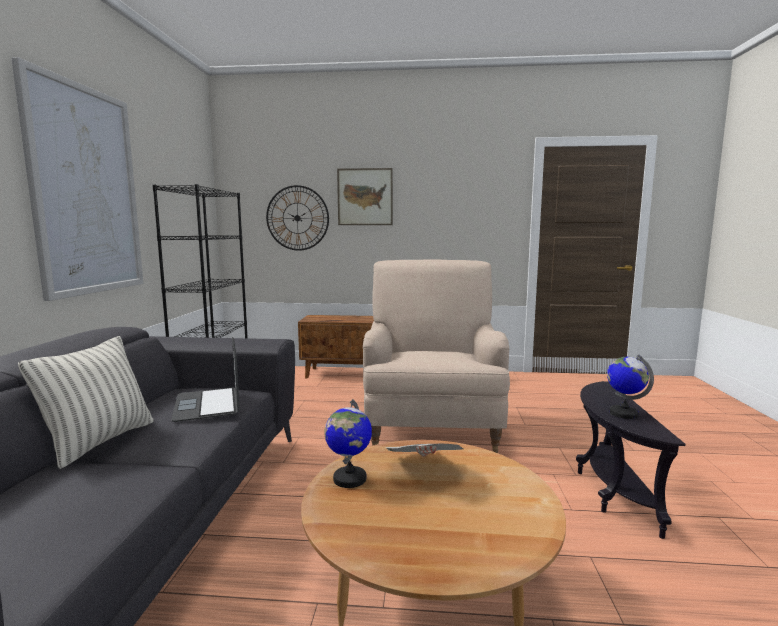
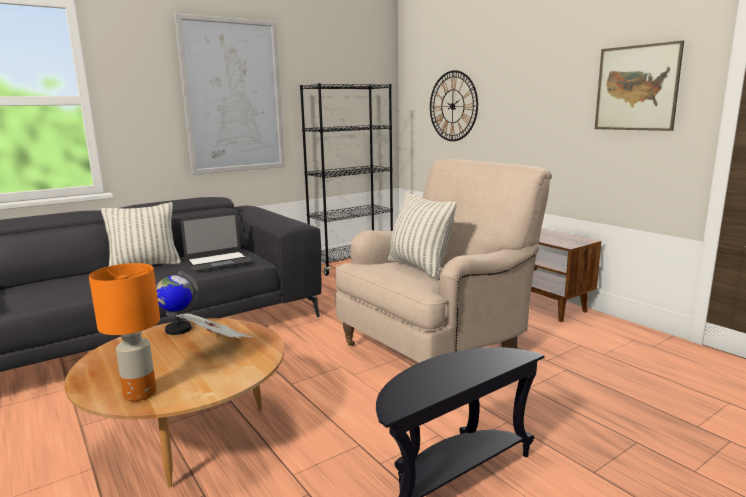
camera: 50 degrees right, 5 degrees up
laptop [171,337,240,422] -> laptop turned 150 degrees counterclockwise [180,212,253,271]
picture [337,168,393,225] -> picture moved to [595,41,684,131]
globe [607,354,654,419] -> none
none -> orange table lamp [89,263,160,401]
none -> pillow [388,193,457,278]

